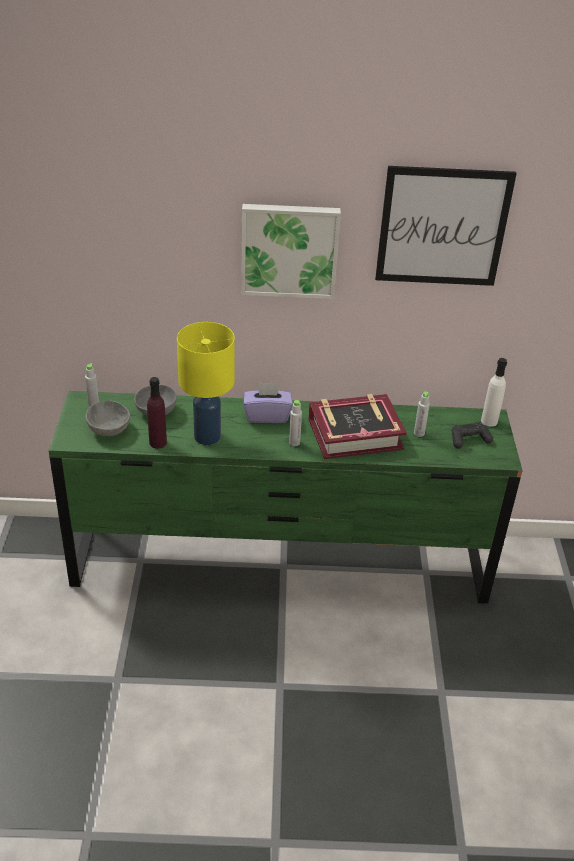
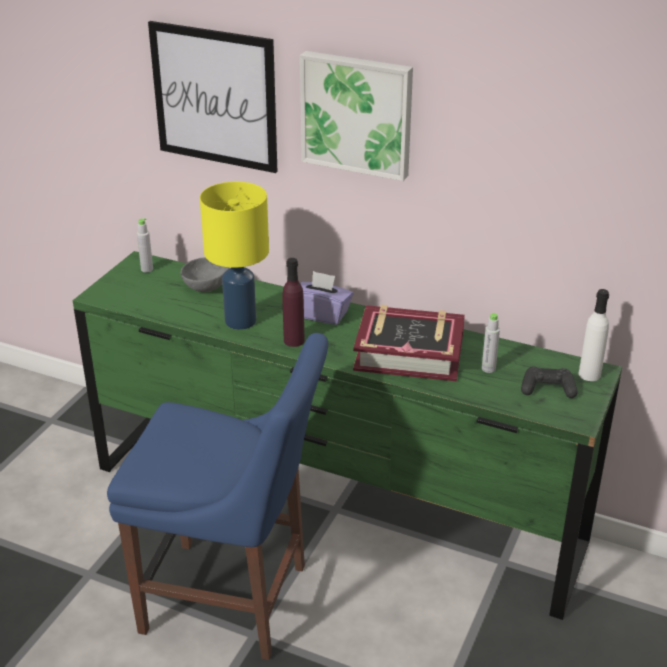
camera: 25 degrees right, 5 degrees down
grey bowl [86,400,130,436] -> none
purple bottle [147,377,167,449] -> purple bottle moved to [282,258,305,347]
grey bottle [289,400,302,446] -> none
picture [375,166,517,286] -> picture moved to [148,21,278,173]
none -> blue chair [107,333,328,660]

